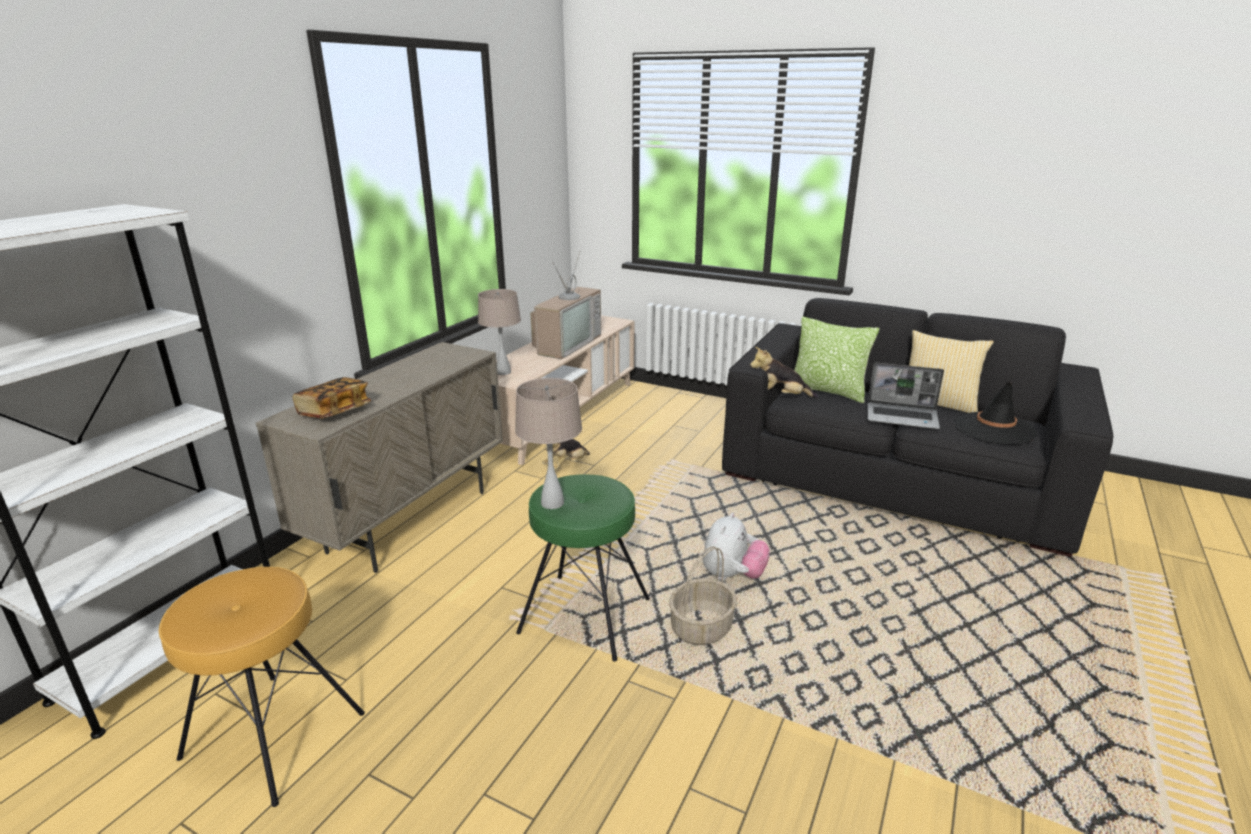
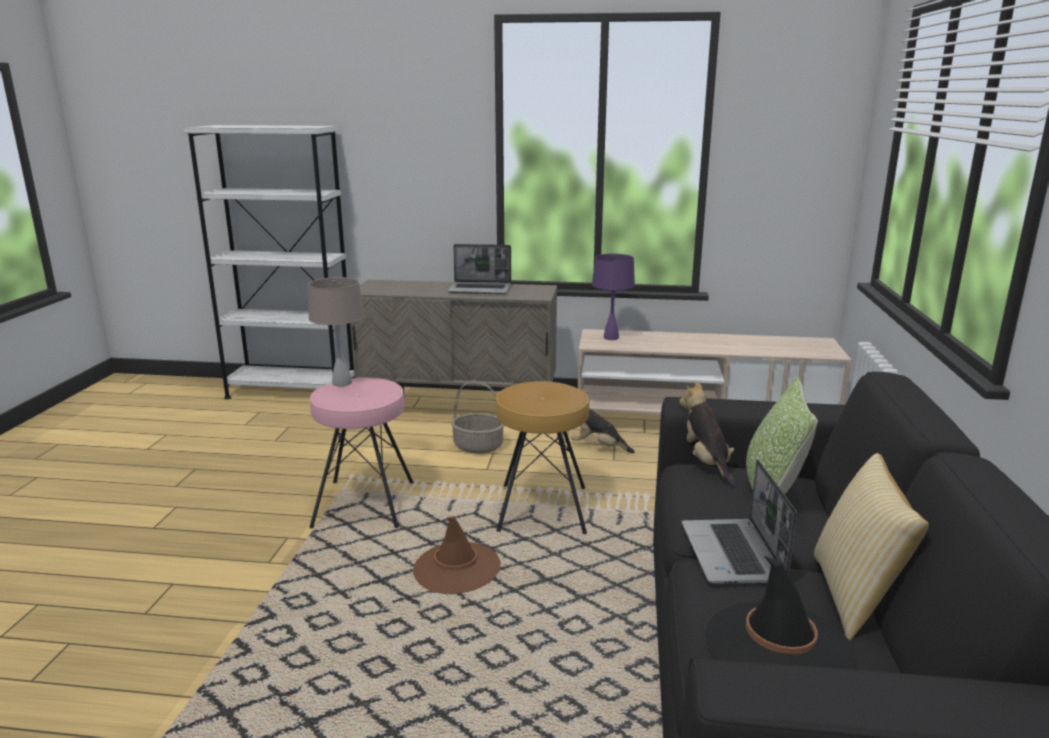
camera: 70 degrees right, 5 degrees down
brown stool [159,567,365,807] -> brown stool moved to [496,381,589,534]
book [292,377,371,418] -> none
beige table lamp [478,289,521,375] -> purple table lamp [592,254,635,340]
green stool [516,474,650,662] -> pink stool [309,378,414,528]
television [530,250,601,359] -> none
basket [669,546,737,645] -> basket moved to [451,380,504,454]
plush toy [703,512,770,580] -> brown hat [413,516,501,594]
none -> laptop [448,244,511,294]

